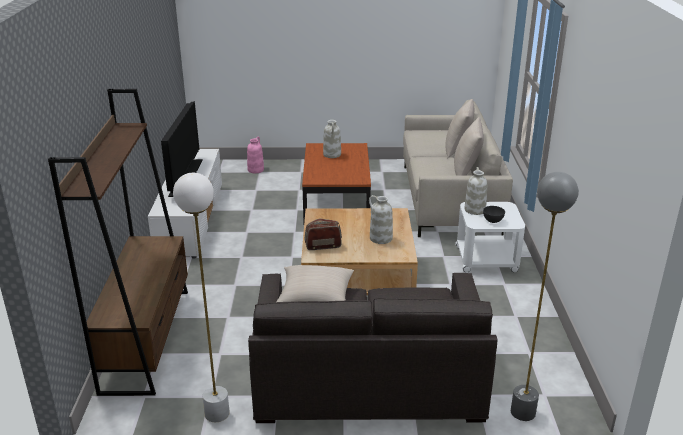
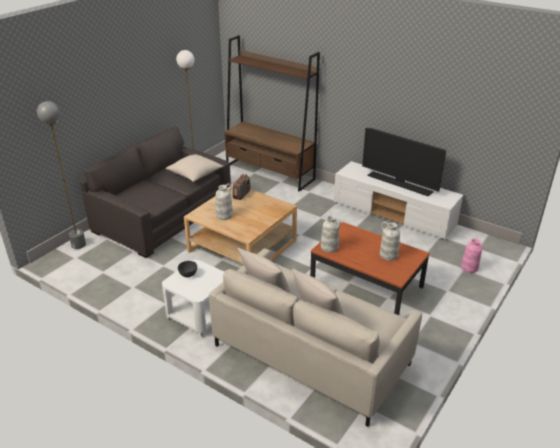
camera: 125 degrees right, 5 degrees up
white vase [464,167,487,215] -> white vase moved to [321,215,341,253]

